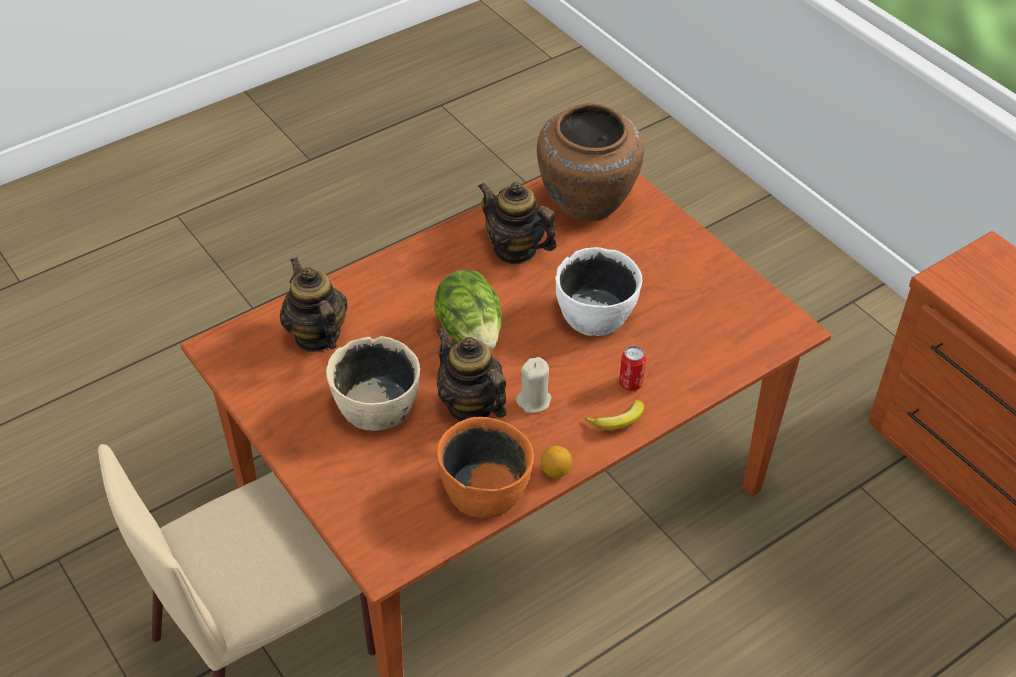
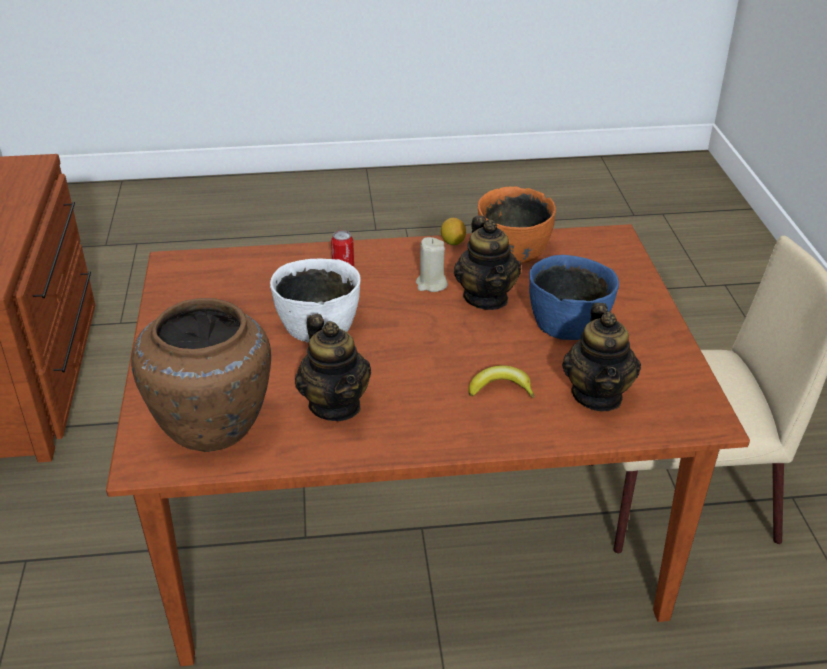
camera: 150 degrees left, 10 degrees down
beige bowl [326,336,420,431] -> blue bowl [529,255,619,340]
lettuce [434,270,502,351] -> none
banana [584,400,644,430] -> banana moved to [469,365,535,398]

